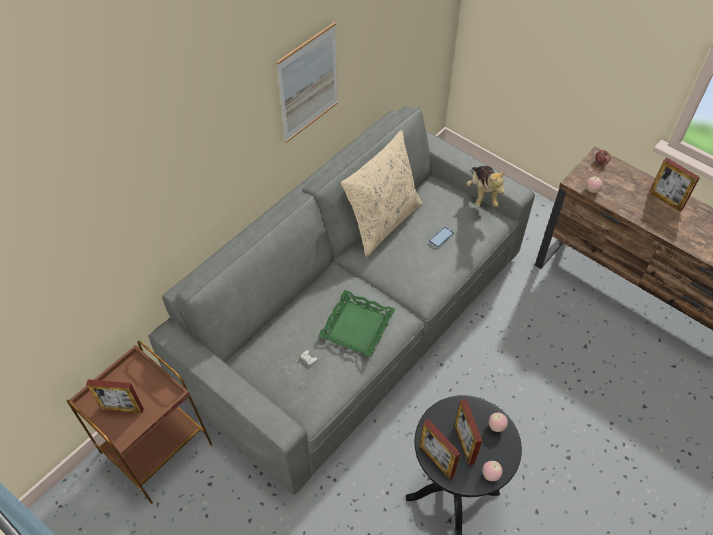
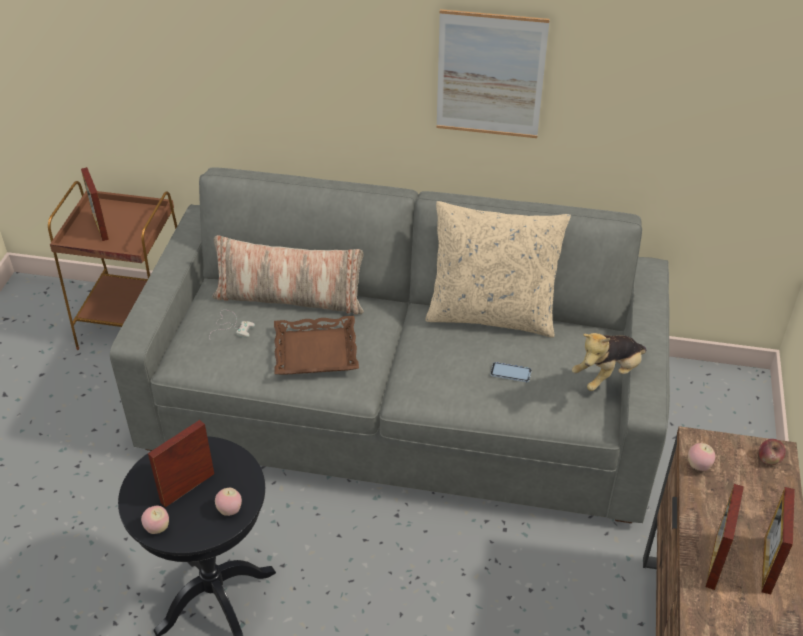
camera: 60 degrees right, 10 degrees down
green tray [318,290,395,357] -> brown tray [274,316,359,375]
picture frame [420,418,461,480] -> picture frame moved to [705,484,744,590]
none -> pillow [212,235,364,314]

